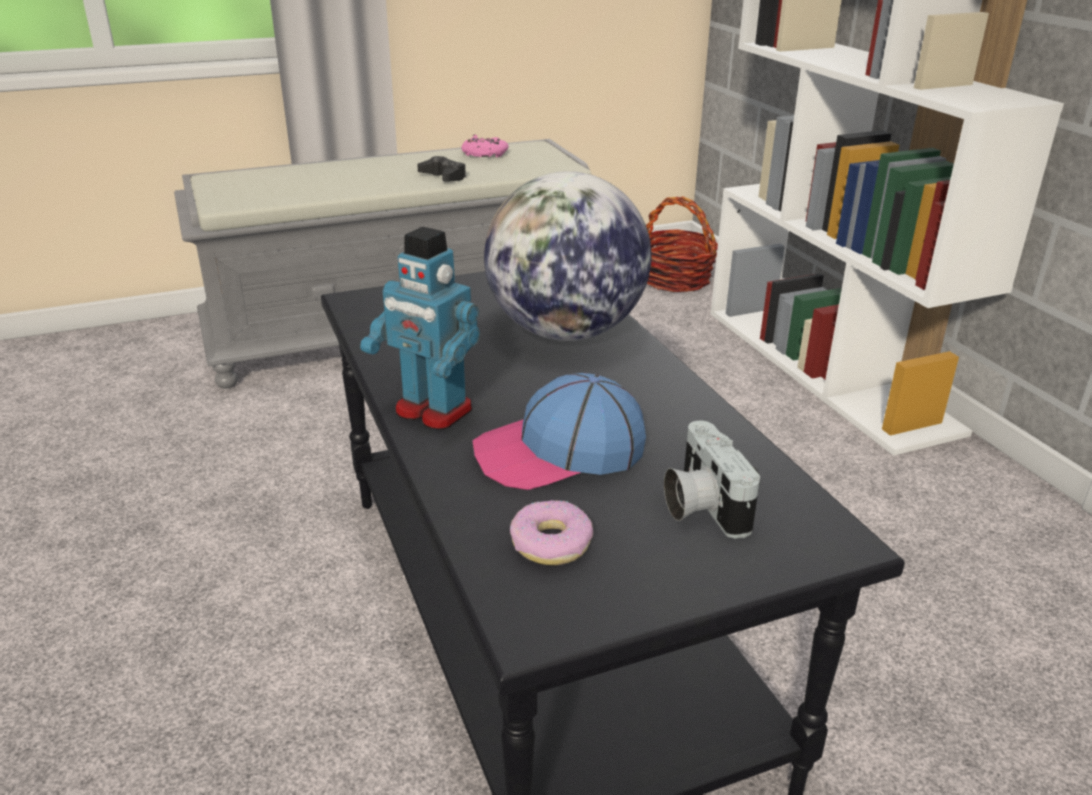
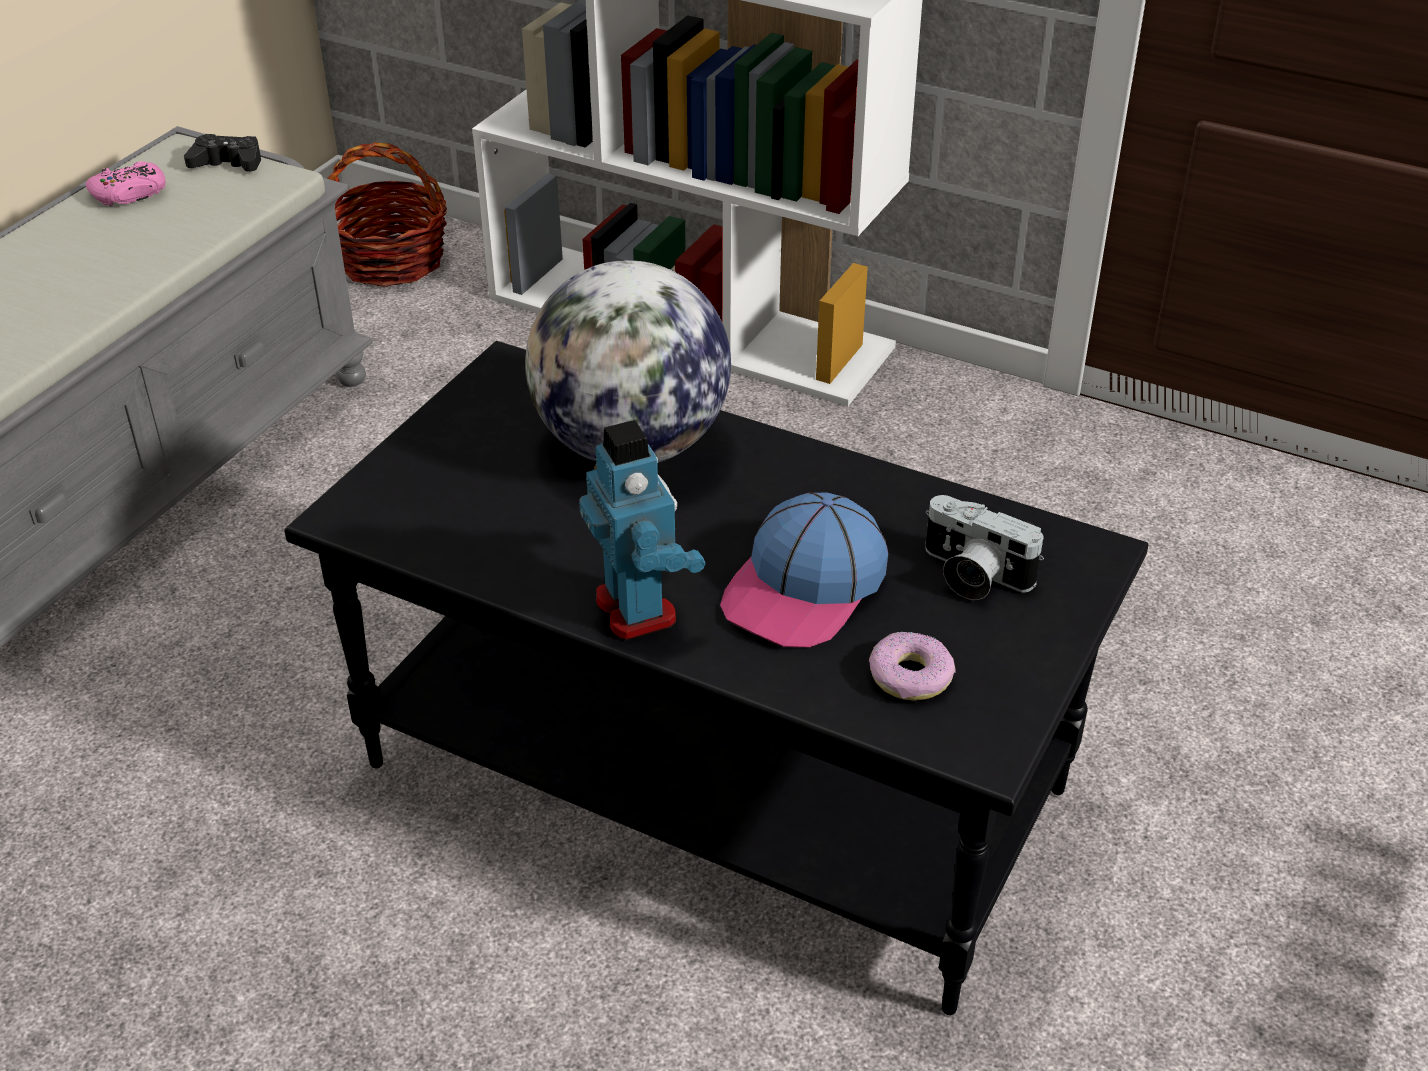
camera: 40 degrees left, 10 degrees up
toy robot [360,227,480,430] -> toy robot turned 105 degrees counterclockwise [579,420,705,641]
black game controller [417,156,466,182] -> black game controller moved to [184,134,261,172]

